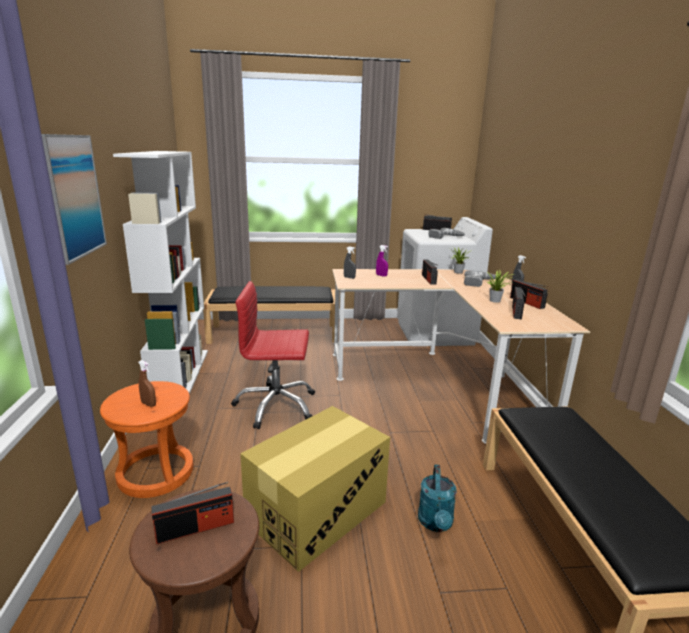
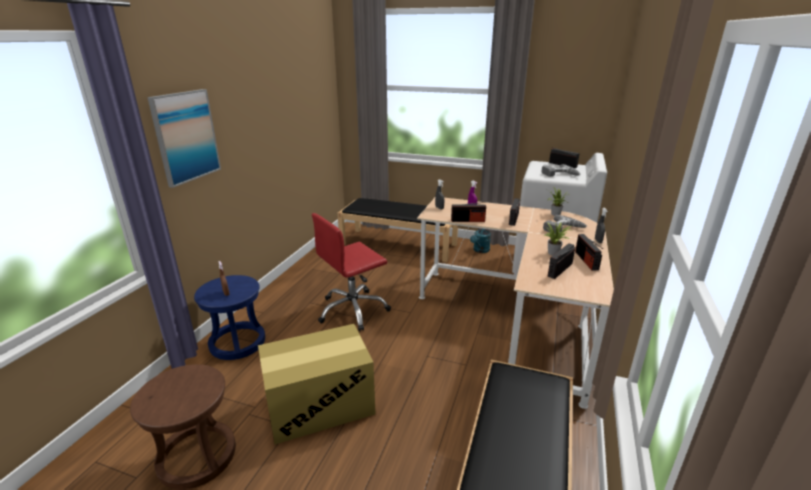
camera: 25 degrees right, 5 degrees up
orange stool [100,381,193,498] -> blue stool [194,275,265,360]
white bookcase [113,151,208,394] -> none
radio [151,481,234,545] -> radio moved to [451,202,486,222]
red office chair [231,281,315,429] -> red office chair turned 60 degrees counterclockwise [312,213,391,331]
turquoise watering can [418,465,457,532] -> turquoise watering can moved to [470,229,491,253]

